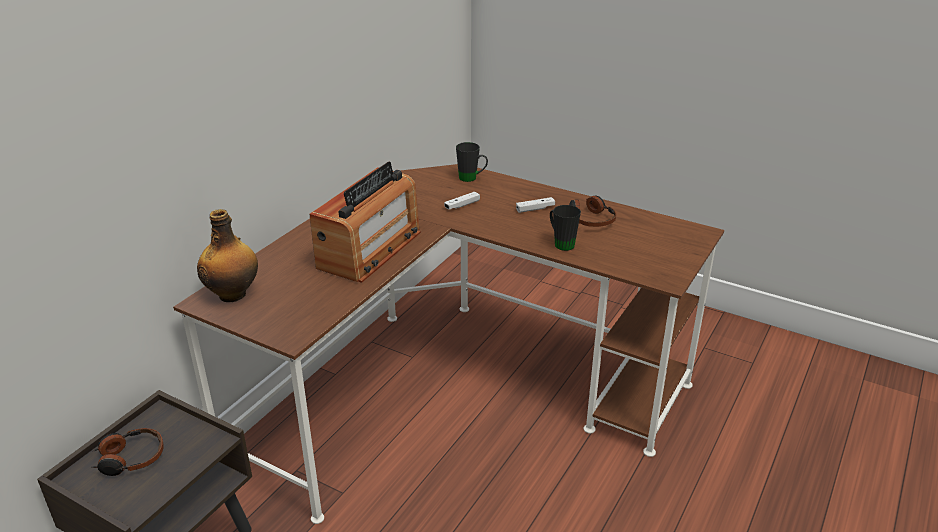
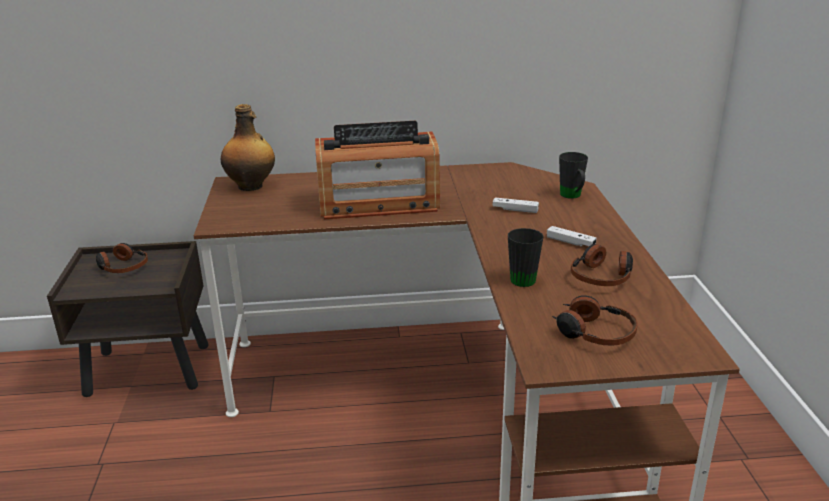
camera: 55 degrees right, 5 degrees down
none -> headphones [552,295,638,345]

